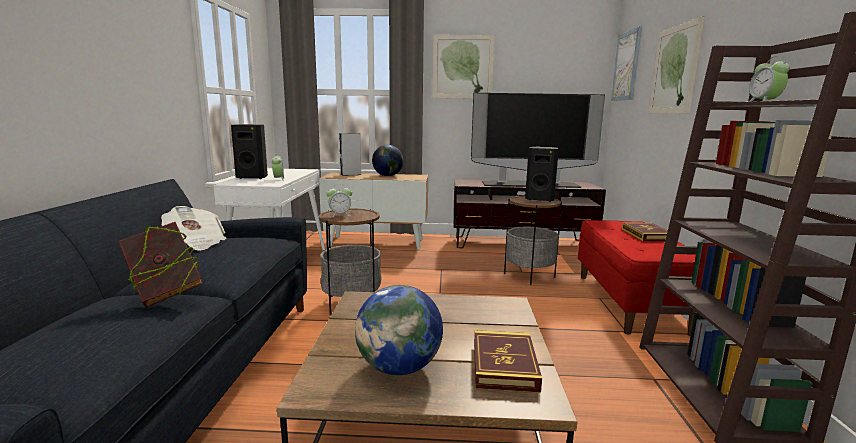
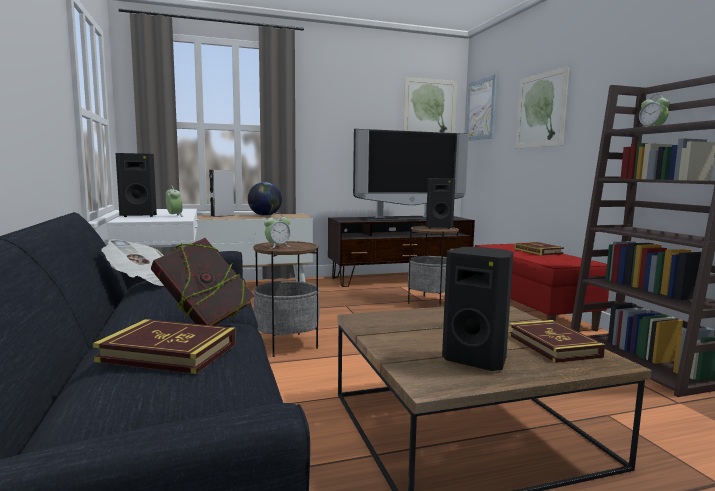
camera: 20 degrees left, 5 degrees down
globe [355,285,443,375] -> black speaker [442,247,513,371]
picture [433,35,495,99] -> picture moved to [403,77,457,133]
none -> book [93,319,236,374]

